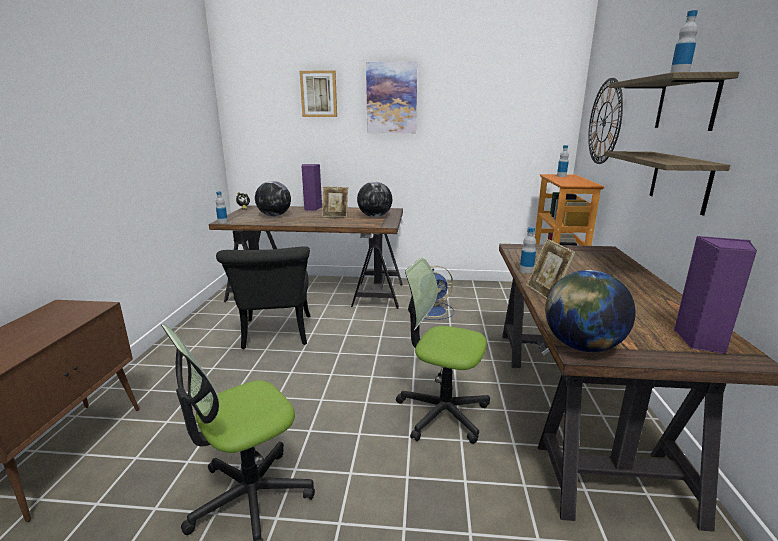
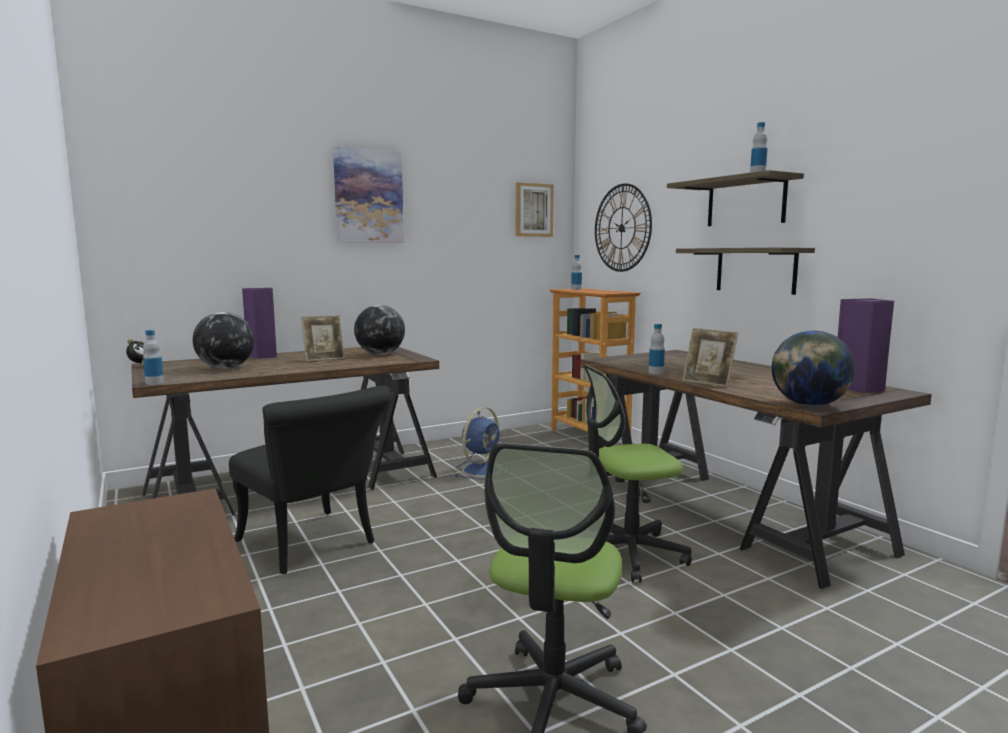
camera: 35 degrees left, 10 degrees down
picture [300,70,337,117] -> picture moved to [516,182,554,237]

